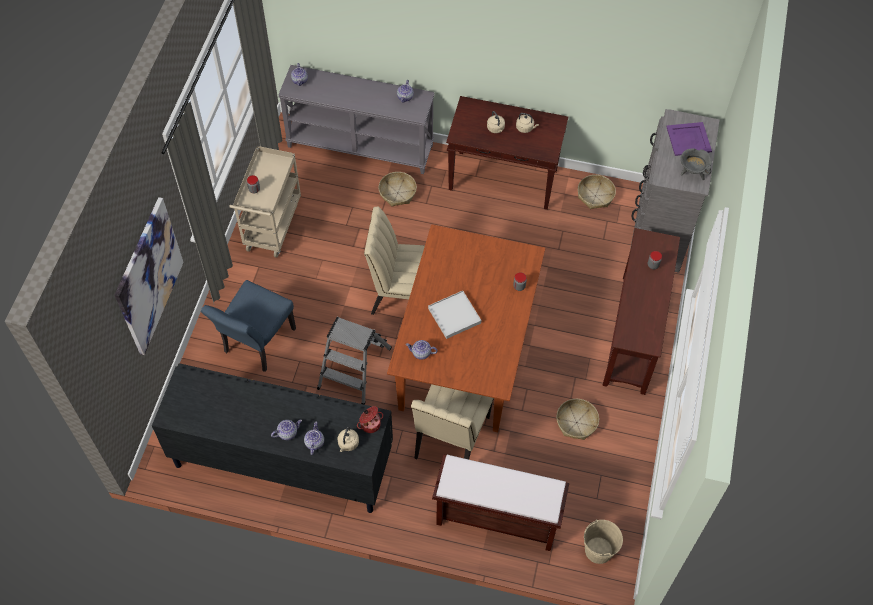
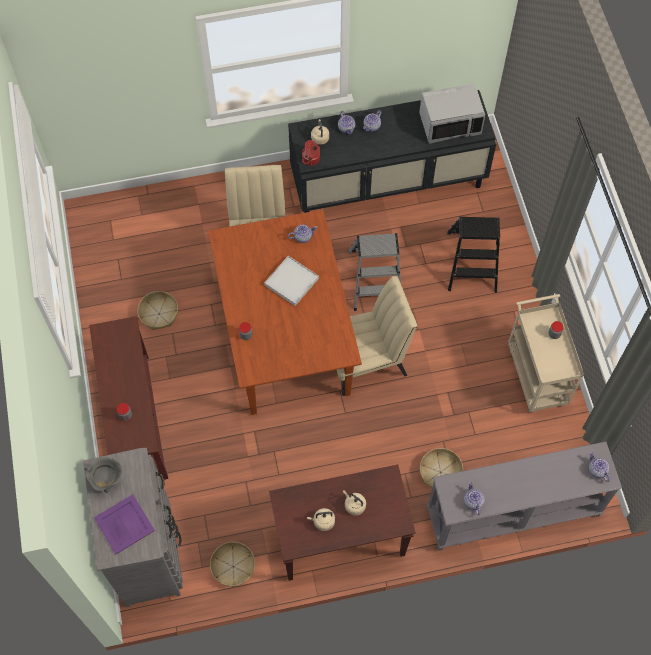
camera: 155 degrees right, 5 degrees up
picture [115,197,184,355] -> none
blue chair [201,280,296,372] -> black step ladder [447,216,500,293]
brown bench [432,455,569,551] -> none
beige bucket [584,519,623,564] -> none
none -> grey microwave [419,83,485,144]

